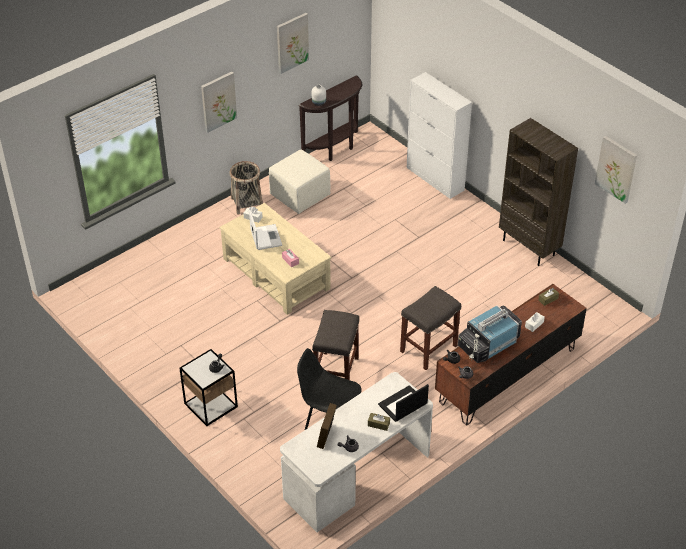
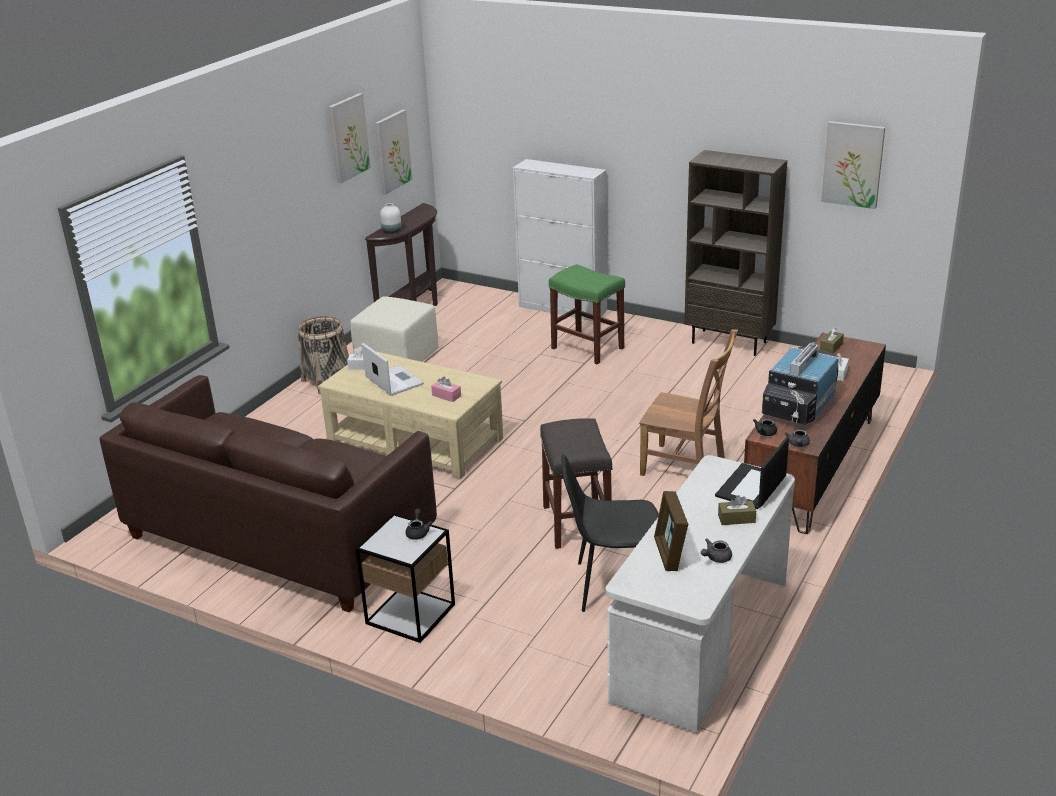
camera: 20 degrees left, 15 degrees down
picture [201,72,237,133] -> picture moved to [375,110,412,195]
grey stool [400,286,461,370] -> brown chair [639,329,738,476]
none -> brown sofa [99,375,437,612]
none -> green stool [549,264,625,365]

